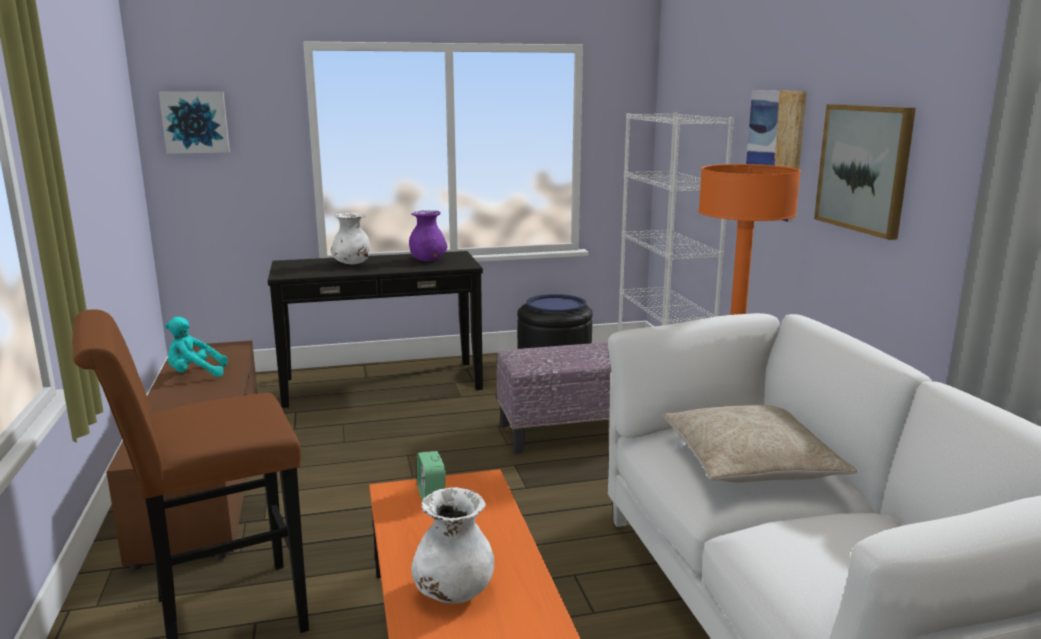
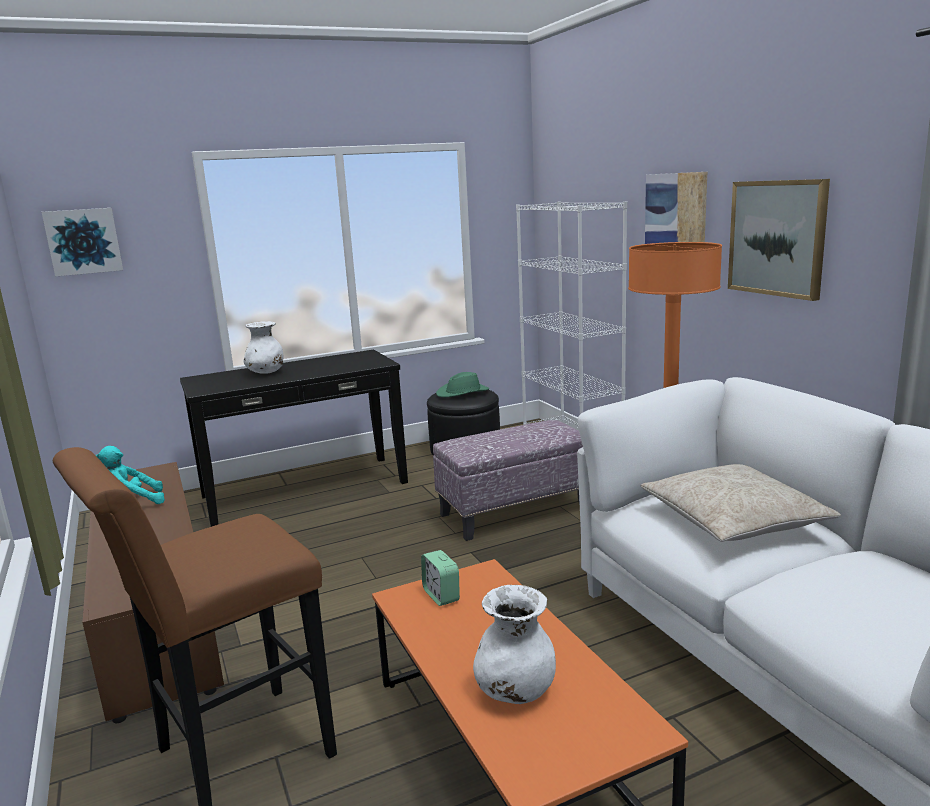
camera: 10 degrees left, 0 degrees up
purple vase [409,210,447,261] -> none
blue tray [526,294,586,312] -> green hat [436,372,489,397]

